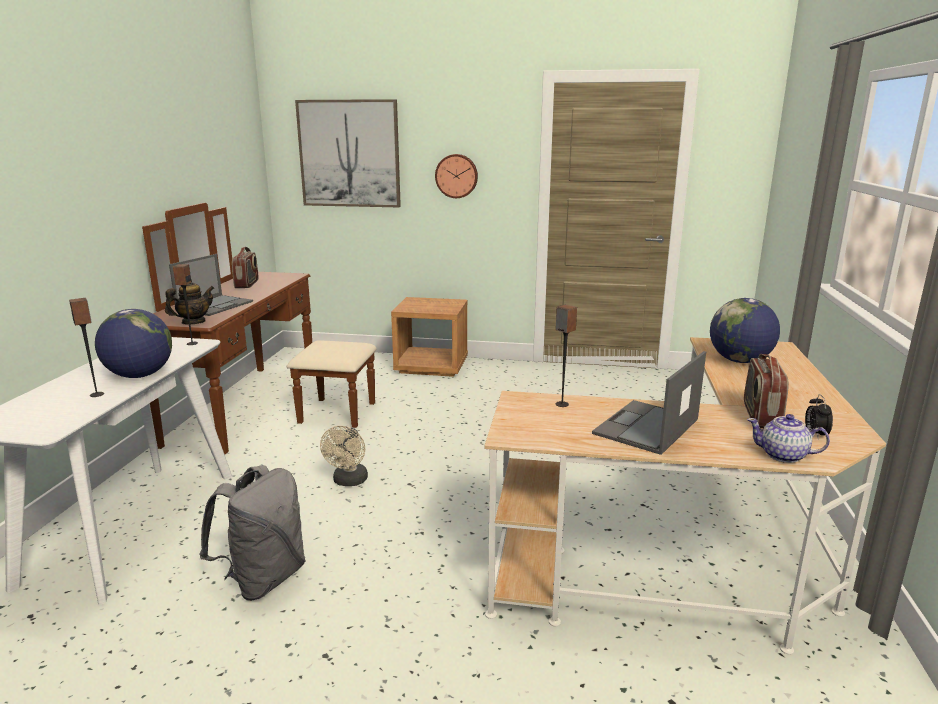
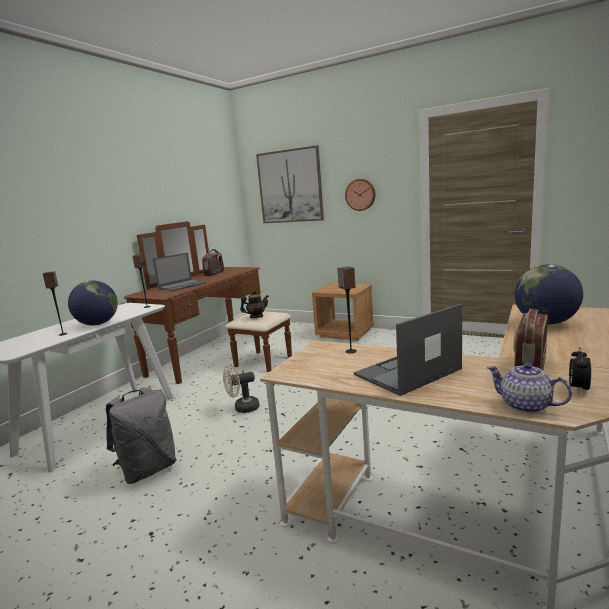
camera: 20 degrees right, 5 degrees down
teapot [165,280,214,325] -> teapot moved to [240,290,269,318]
beige fan [320,426,368,486] -> beige fan turned 45 degrees clockwise [223,364,260,413]

